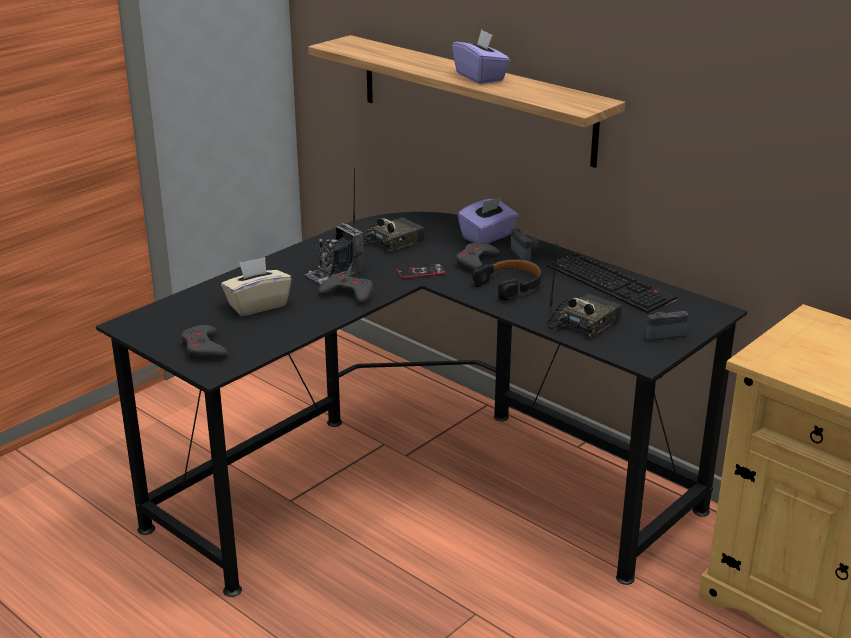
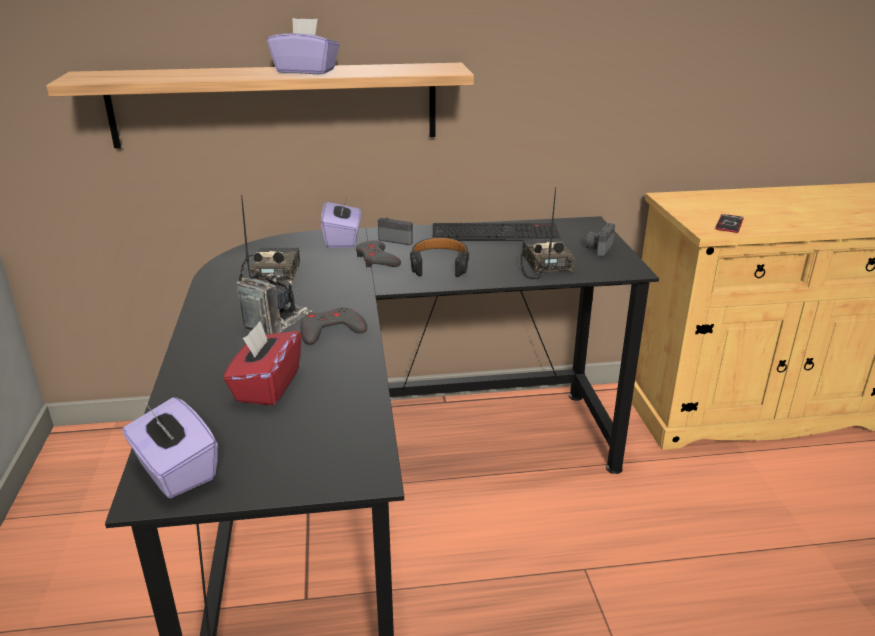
camera: 50 degrees left, 0 degrees up
grey game controller [181,325,228,359] -> none
beige tissue box [221,257,291,316] -> red tissue box [223,321,301,406]
camera [305,223,364,284] -> camera turned 150 degrees counterclockwise [237,273,312,335]
phone [397,264,446,278] -> phone moved to [715,214,744,233]
none -> purple tissue box [122,397,218,498]

